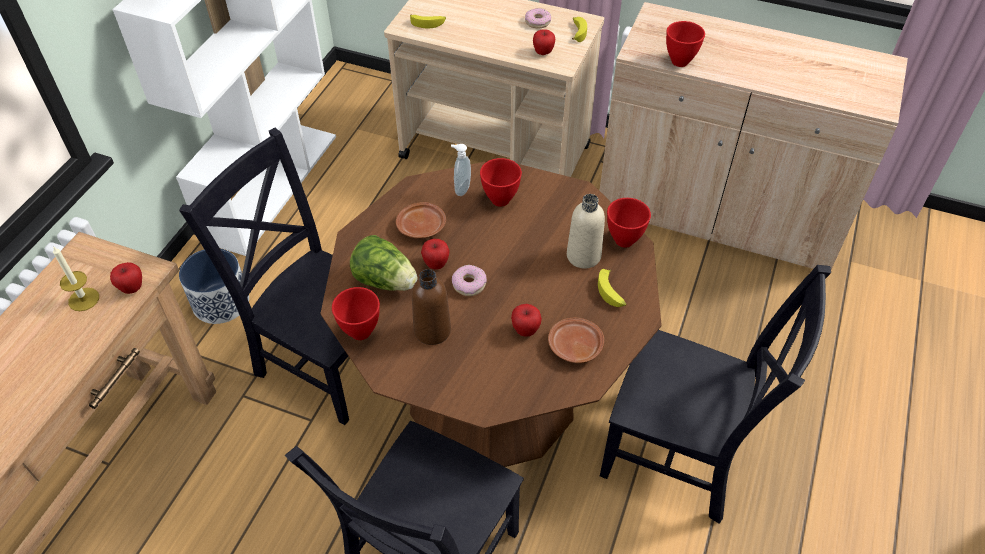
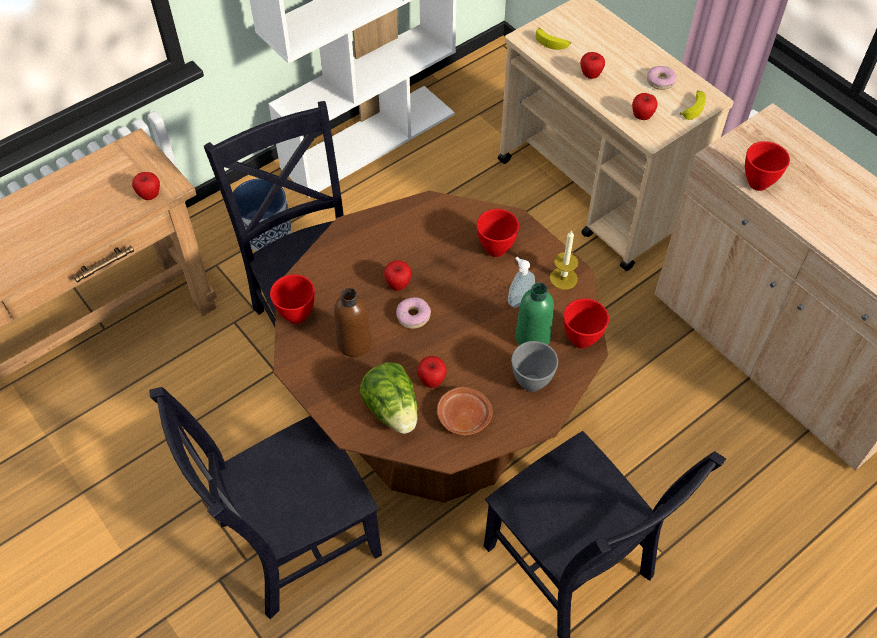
camera: 30 degrees right, 5 degrees up
candle [53,246,99,311] -> candle moved to [550,230,579,290]
lettuce [350,235,417,291] -> lettuce moved to [360,362,418,434]
brown plate [396,202,446,238] -> none
soap dispenser [451,144,471,196] -> soap dispenser moved to [508,257,535,308]
beige bottle [567,194,605,269] -> green bottle [515,282,554,345]
banana [598,269,626,307] -> grey bowl [511,341,558,392]
none -> apple [580,52,605,79]

